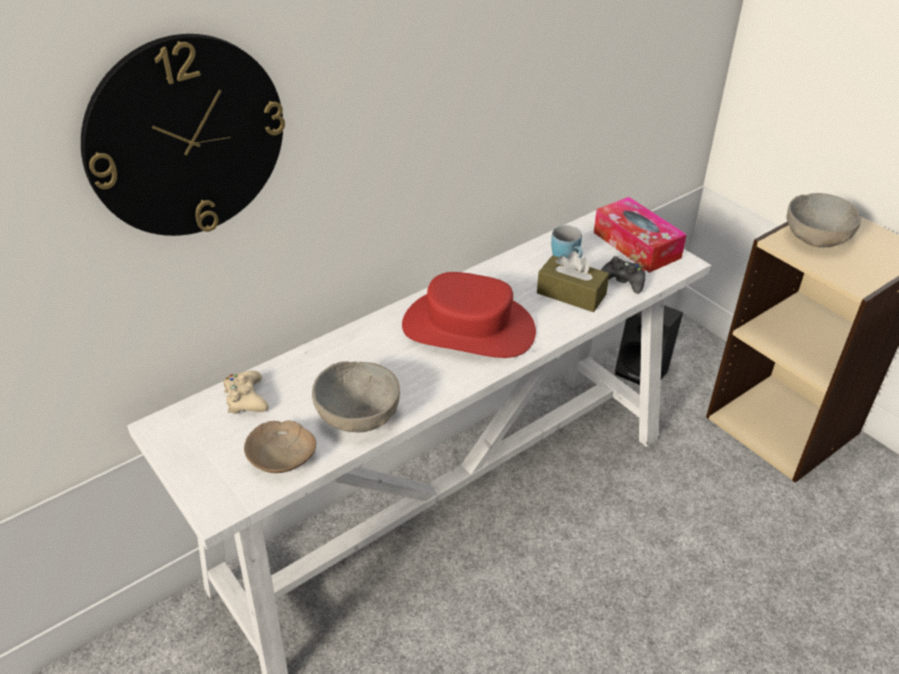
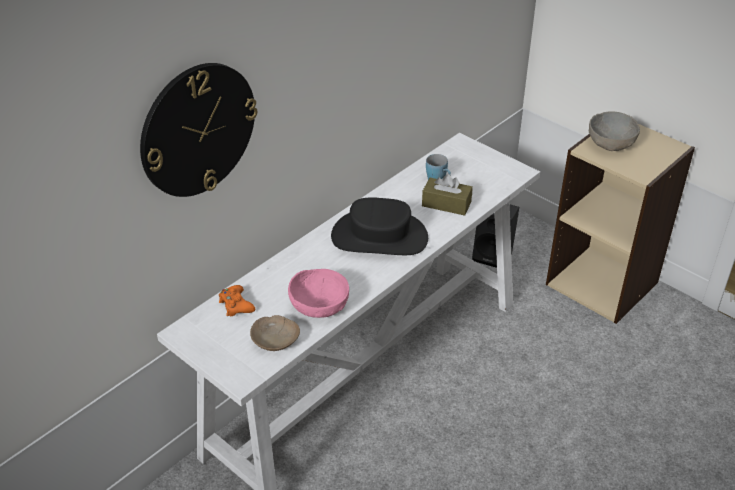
camera: 10 degrees left, 0 degrees up
beige game controller [224,371,269,414] -> orange game controller [219,285,255,316]
grey bowl [312,361,400,433] -> pink bowl [288,269,349,318]
red hat [402,272,536,358] -> black hat [331,198,428,255]
tissue box [594,197,687,273] -> none
black game controller [601,256,645,294] -> none

